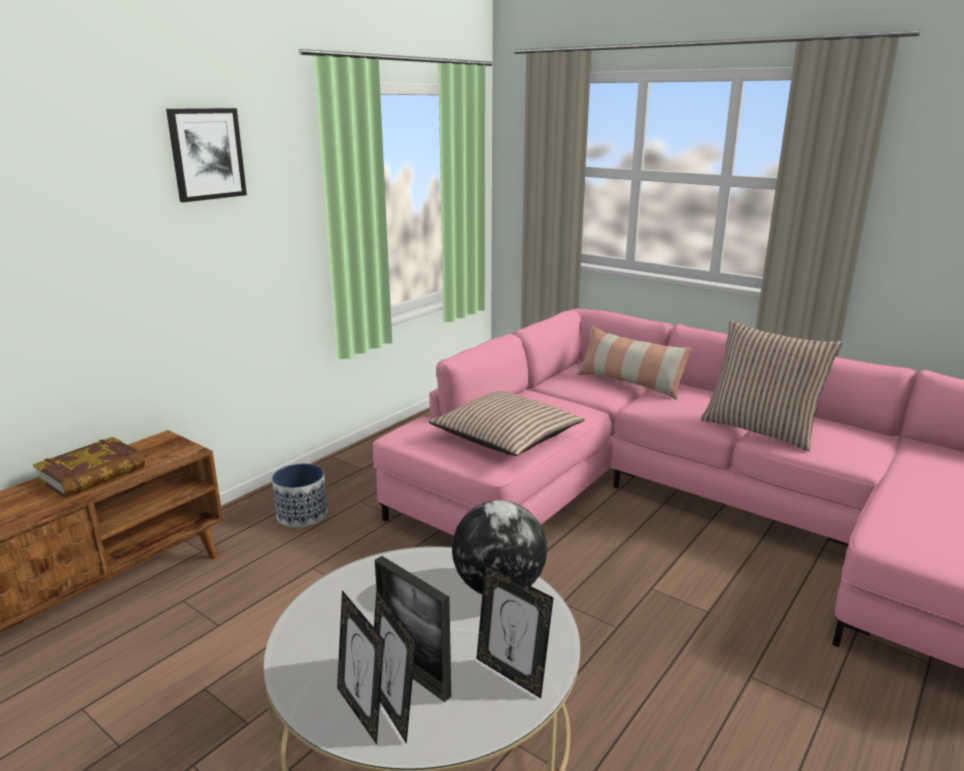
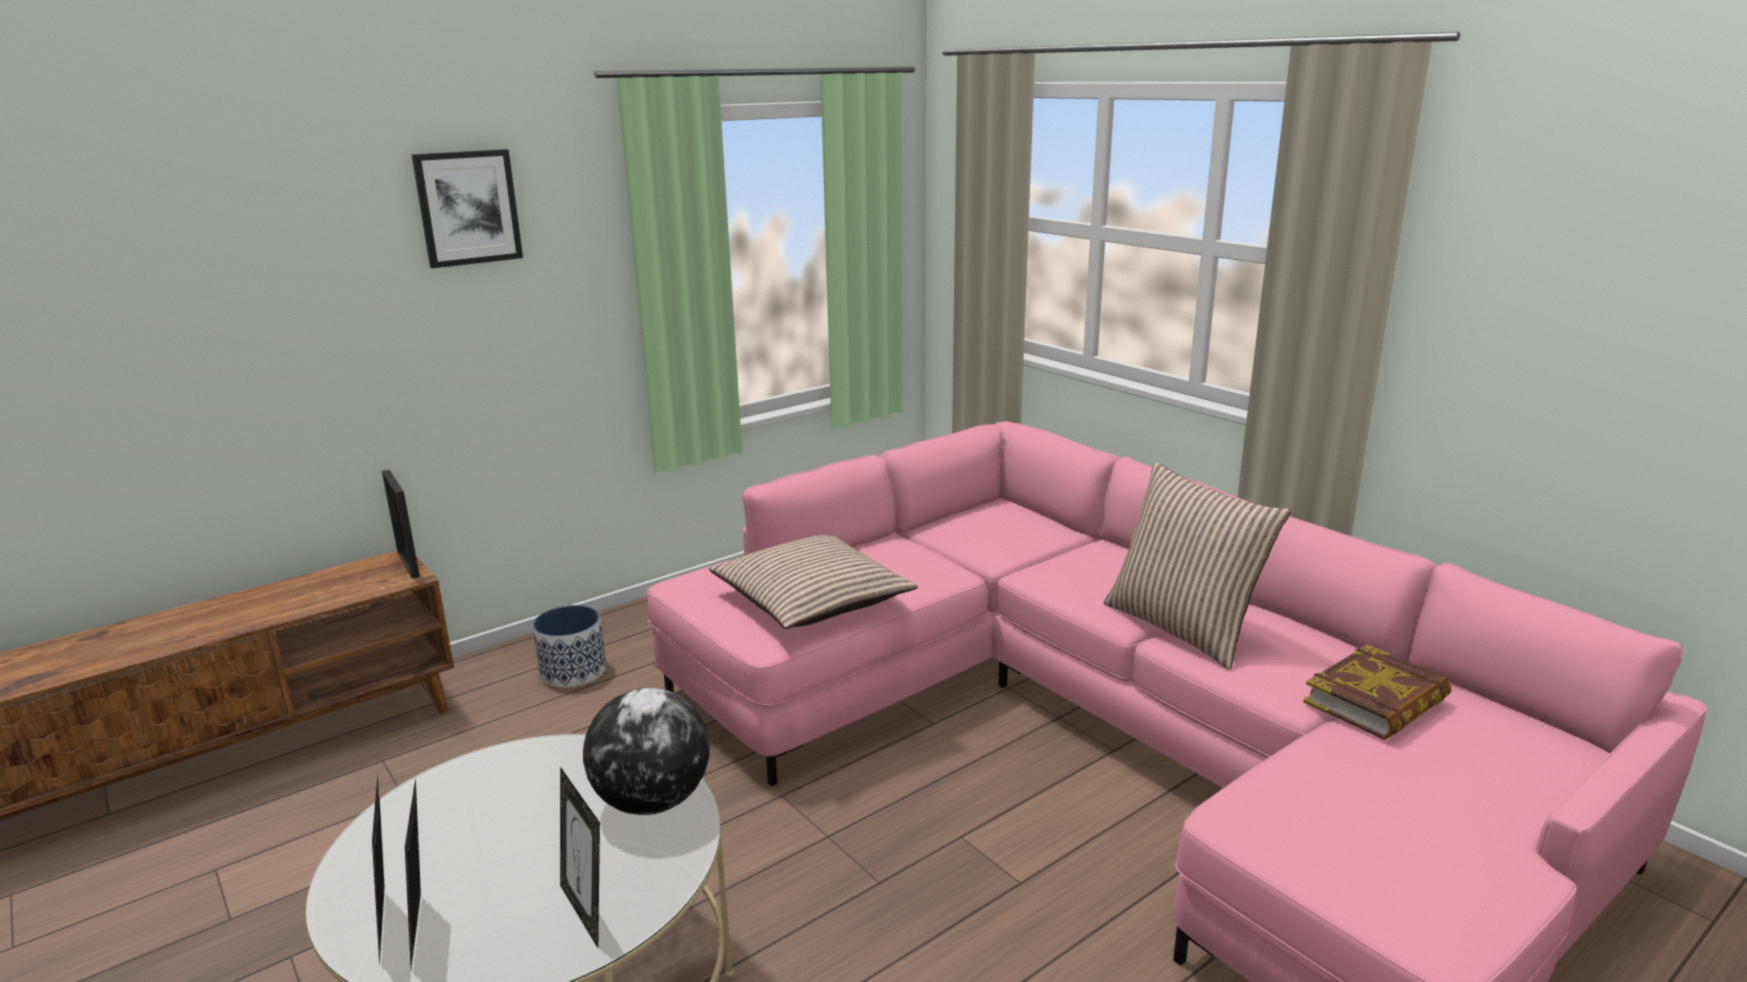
camera: 15 degrees right, 0 degrees up
book [33,437,145,498] -> book moved to [1303,645,1451,740]
picture frame [375,556,451,702] -> picture frame moved to [382,470,420,579]
pillow [577,326,693,400] -> none

